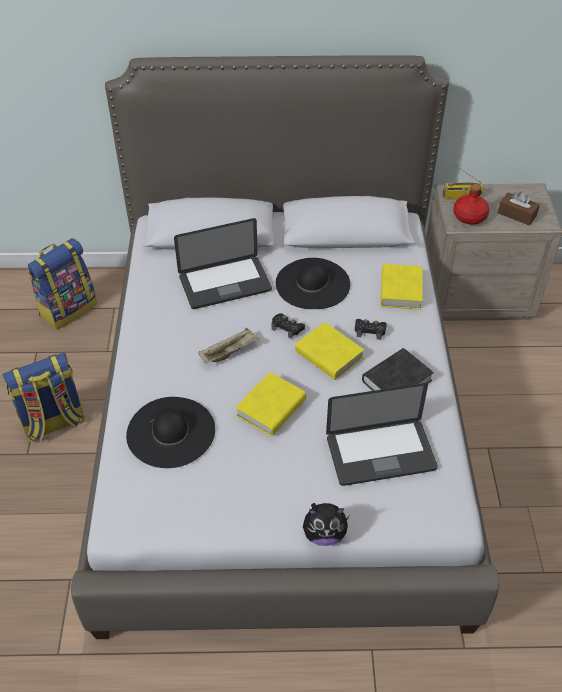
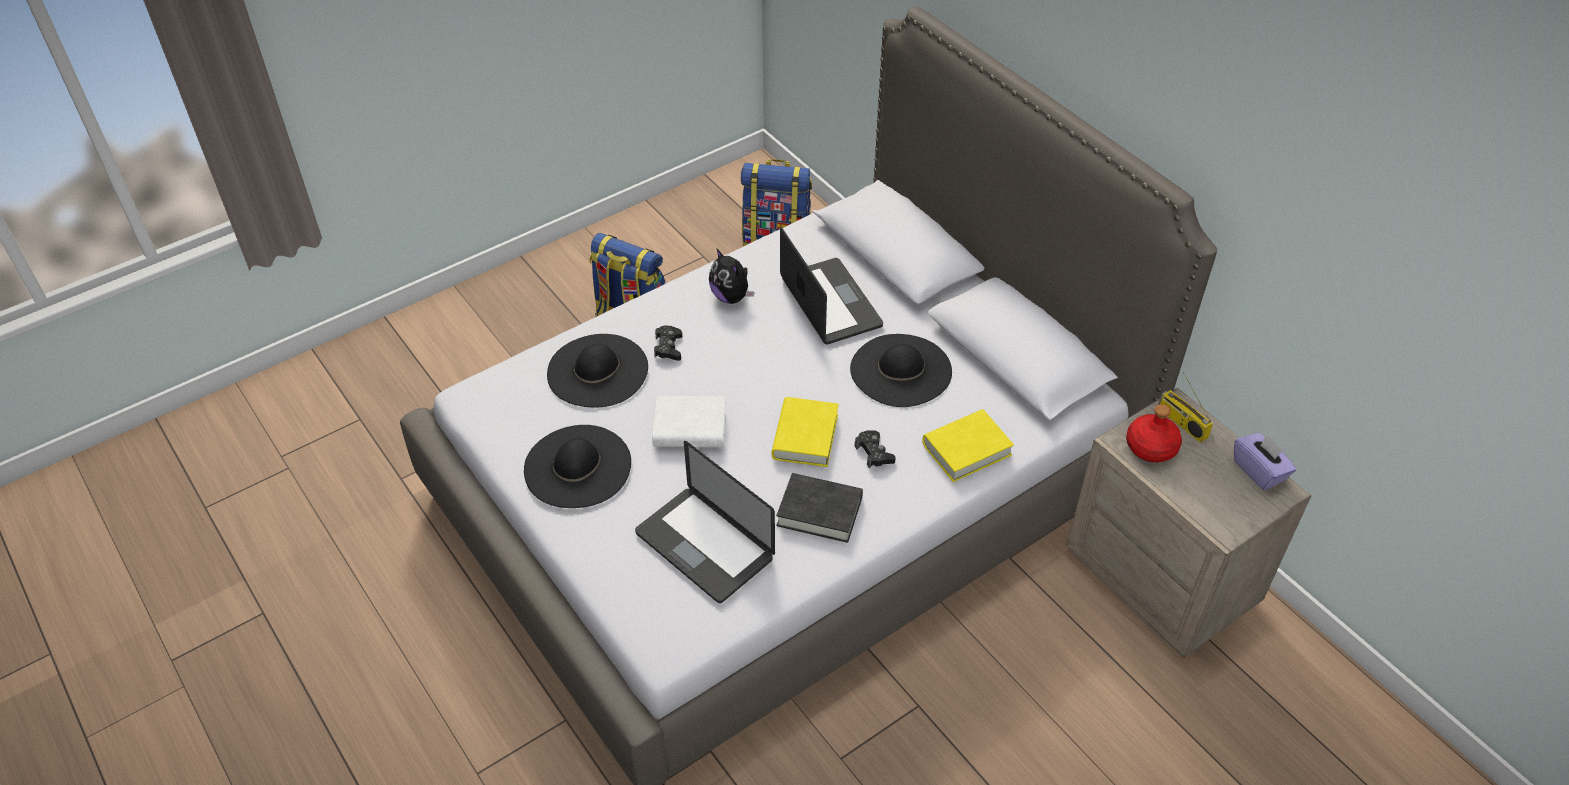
camera: 55 degrees right, 0 degrees up
laptop [174,218,272,309] -> laptop turned 150 degrees counterclockwise [780,227,883,345]
beige tray [199,328,259,364] -> none
yellow book [236,372,306,436] -> white book [652,395,726,448]
black game controller [272,313,305,339] -> black game controller moved to [654,326,682,361]
plush toy [303,503,350,546] -> plush toy moved to [709,249,754,304]
brown tissue box [498,191,540,225] -> none
none -> black hat [524,425,631,508]
none -> purple tissue box [1234,433,1297,490]

